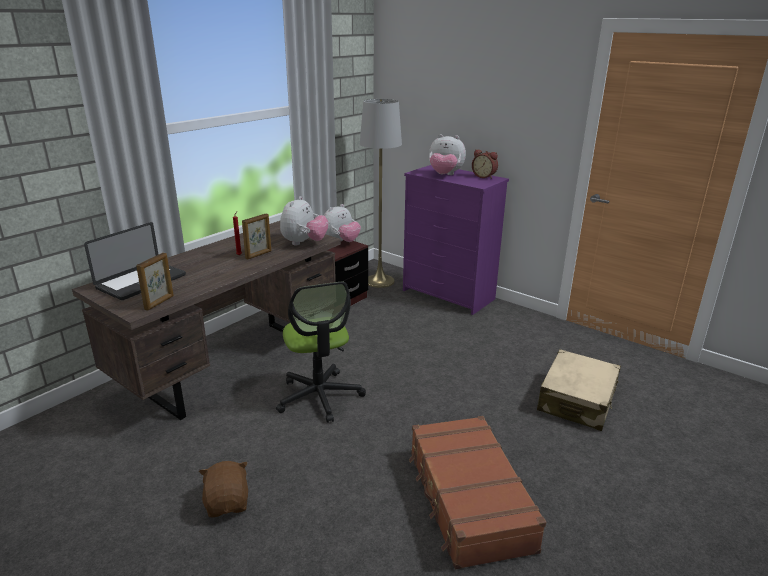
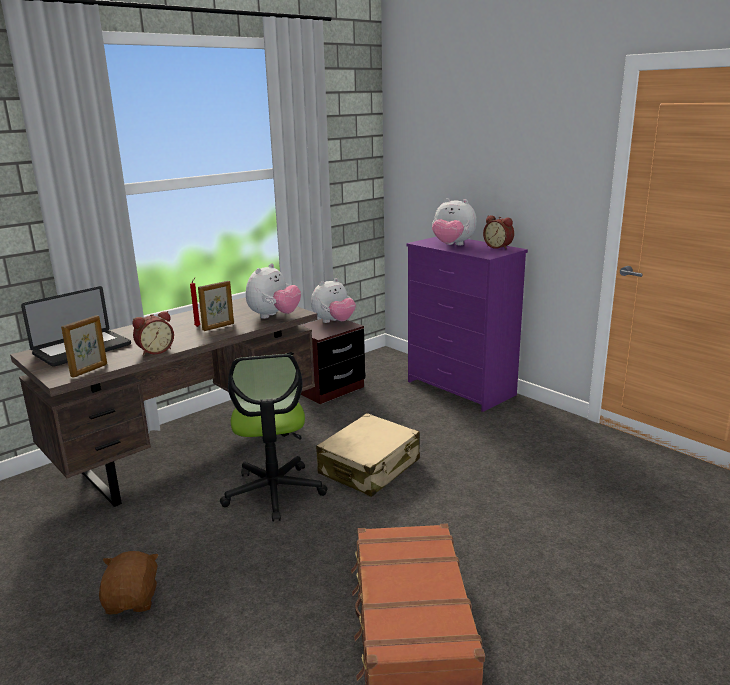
camera: 10 degrees right, 5 degrees down
grey floor lamp [360,99,402,288] -> none
beige suitcase [537,349,621,431] -> beige suitcase moved to [316,413,420,497]
none -> alarm clock [132,311,174,356]

